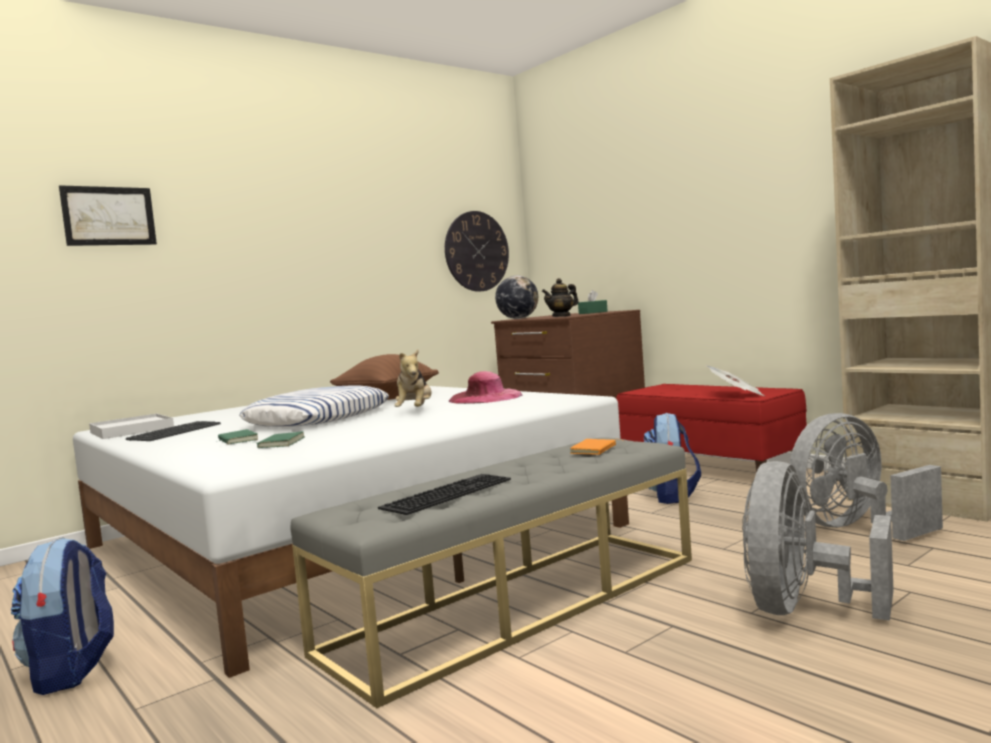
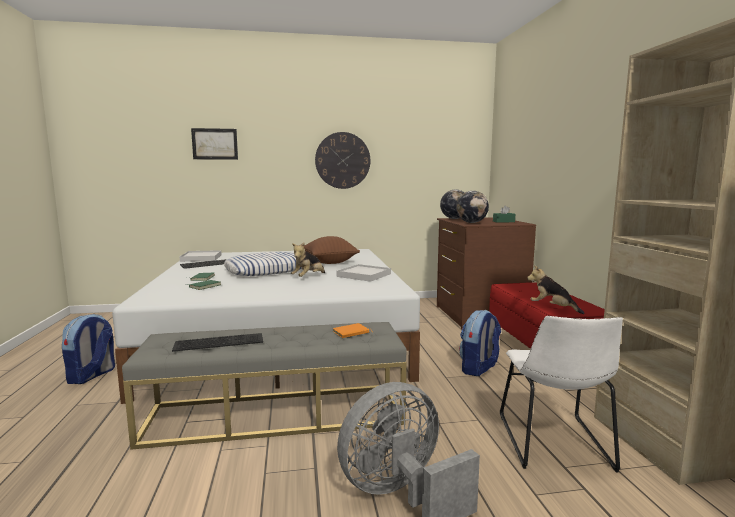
camera: 30 degrees right, 5 degrees up
wall clock [445,211,509,292] -> wall clock moved to [315,132,370,189]
pink hat [449,371,522,404] -> white tray [336,264,391,282]
teapot [542,278,579,317] -> globe [456,191,489,223]
newspaper [705,365,765,396] -> plush toy [527,265,585,314]
grey fan [789,413,943,541] -> white chair [500,316,623,472]

